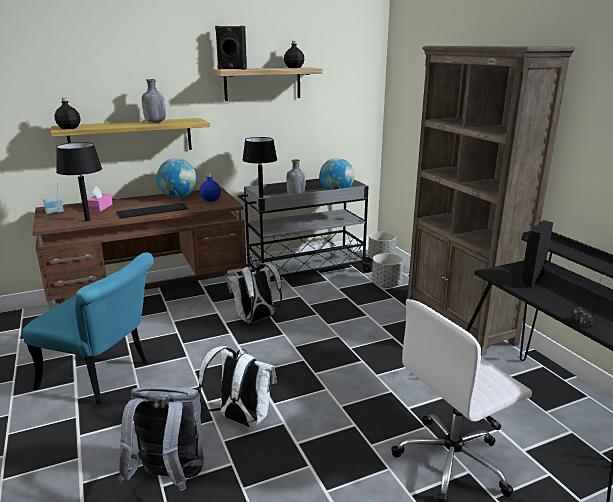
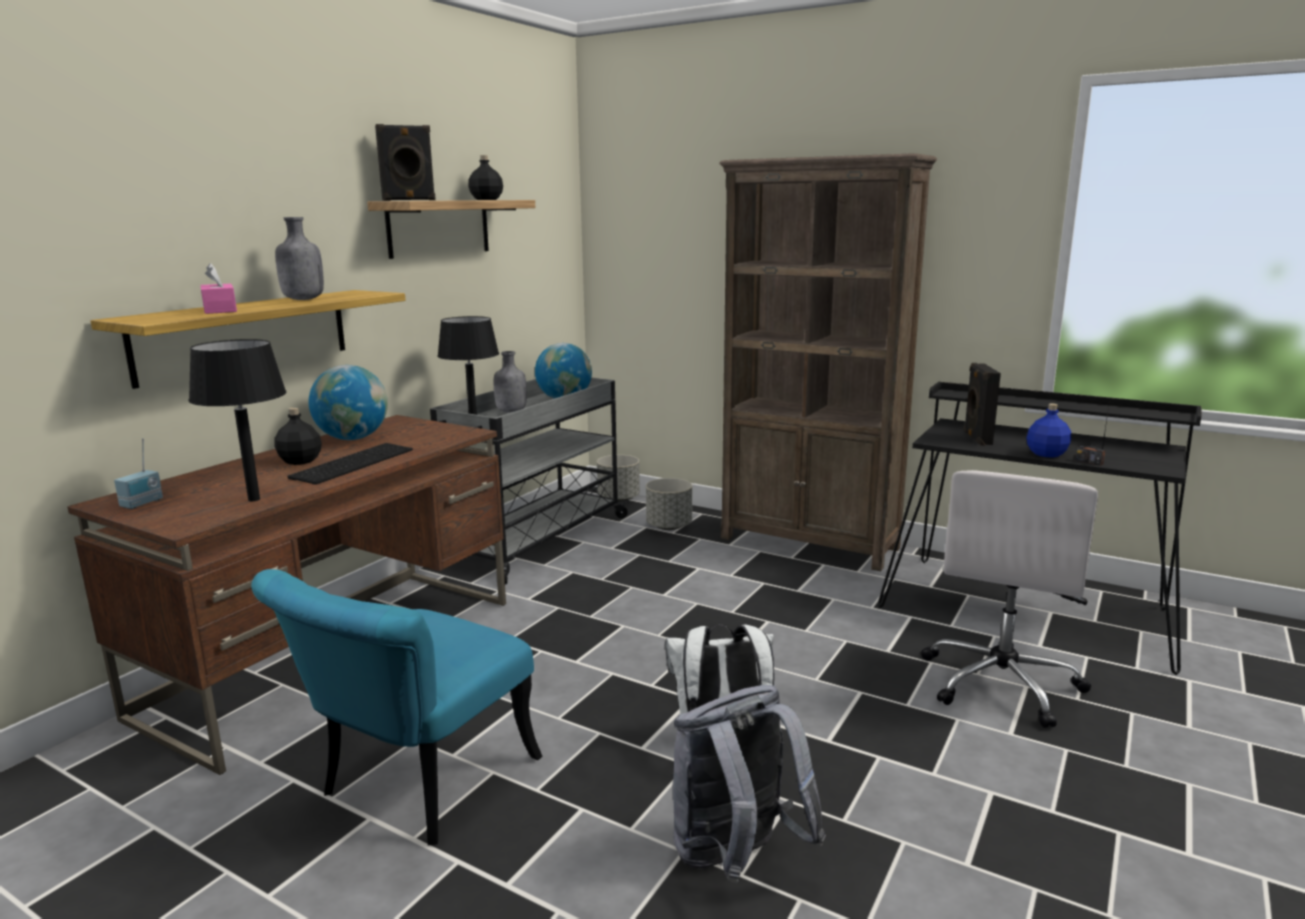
camera: 35 degrees left, 5 degrees down
turquoise chair [22,252,154,405] -> turquoise chair turned 135 degrees clockwise [251,569,543,845]
black bottle [54,98,81,129] -> black bottle moved to [274,407,322,465]
pink tissue box [87,186,113,212] -> pink tissue box moved to [201,263,237,314]
blue bottle [200,173,221,202] -> blue bottle moved to [1026,403,1071,458]
white backpack [227,263,282,323] -> none

